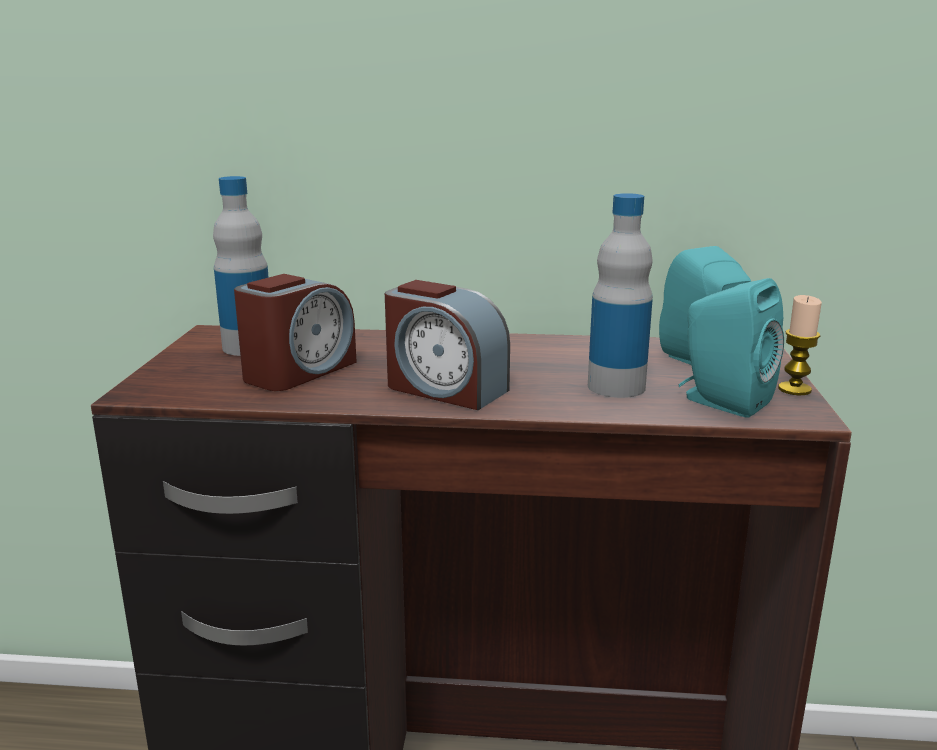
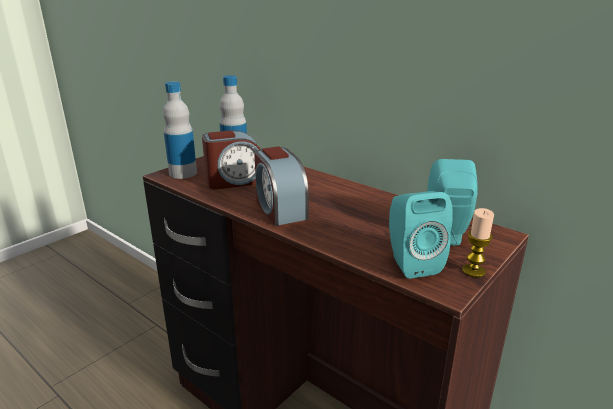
camera: 35 degrees right, 5 degrees up
bottle [588,193,653,398] -> bottle moved to [163,81,197,179]

